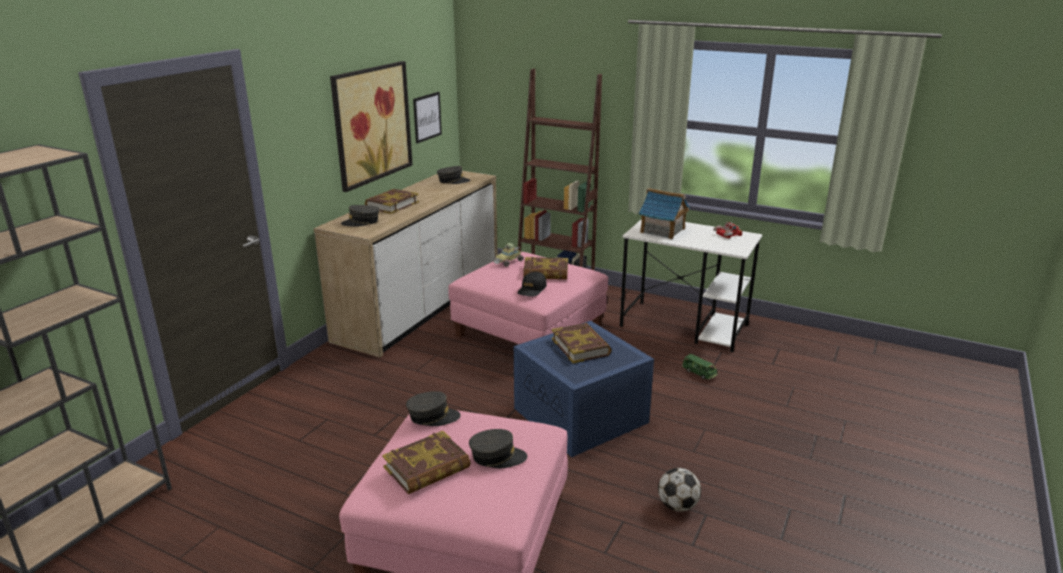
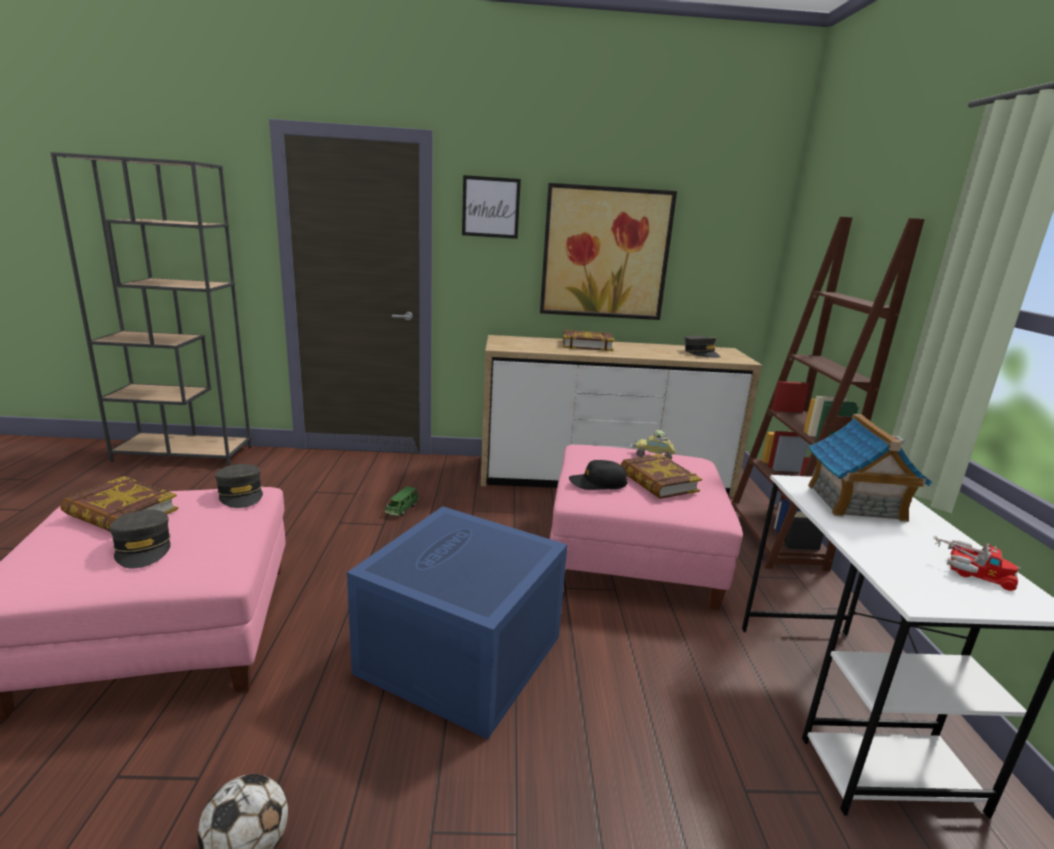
camera: 60 degrees right, 5 degrees down
grey cap [341,205,379,227] -> none
picture [413,92,442,143] -> picture moved to [462,175,521,239]
book [552,323,612,363] -> none
green toy car [682,354,718,380] -> green toy car moved to [385,486,419,516]

